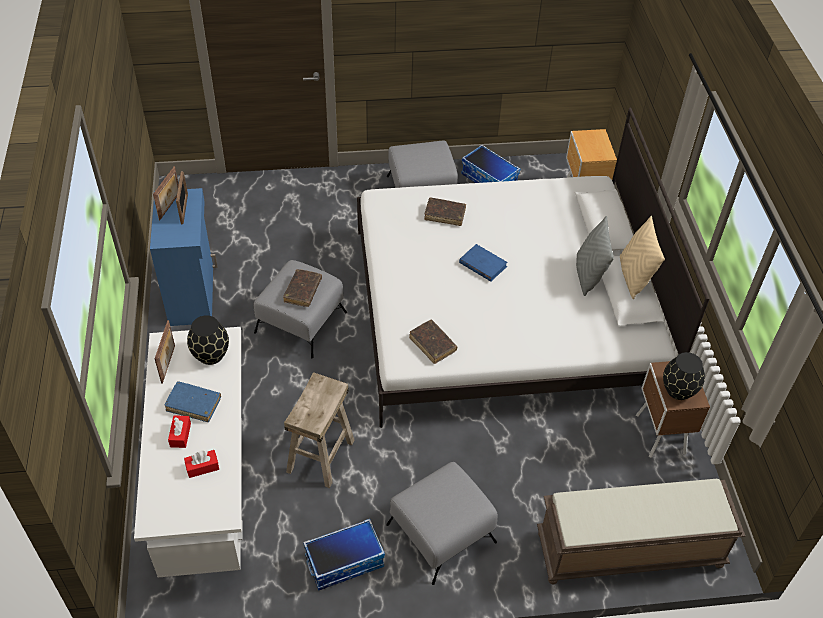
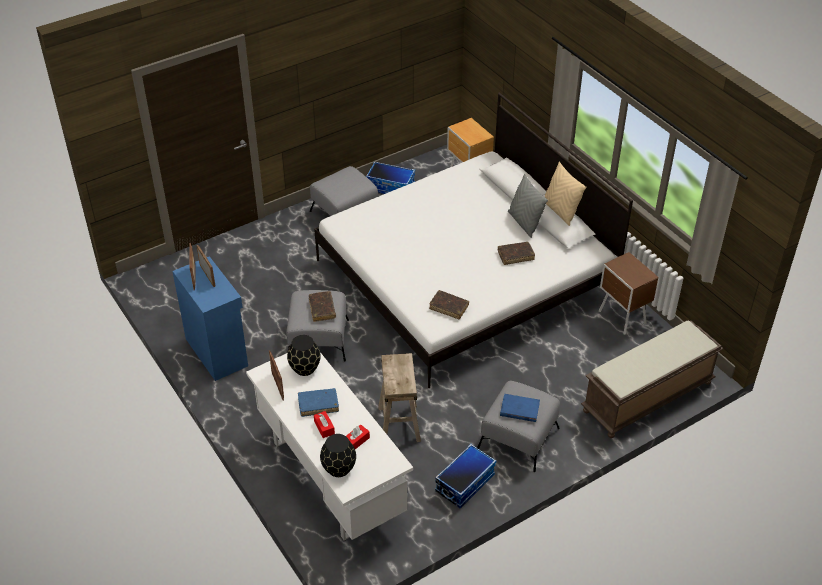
camera: 25 degrees left, 5 degrees down
brown book [424,197,466,226] -> brown book moved to [498,242,535,265]
blue book [459,244,508,282] -> blue book moved to [500,394,540,422]
black vase [663,352,705,400] -> black vase moved to [320,434,356,477]

